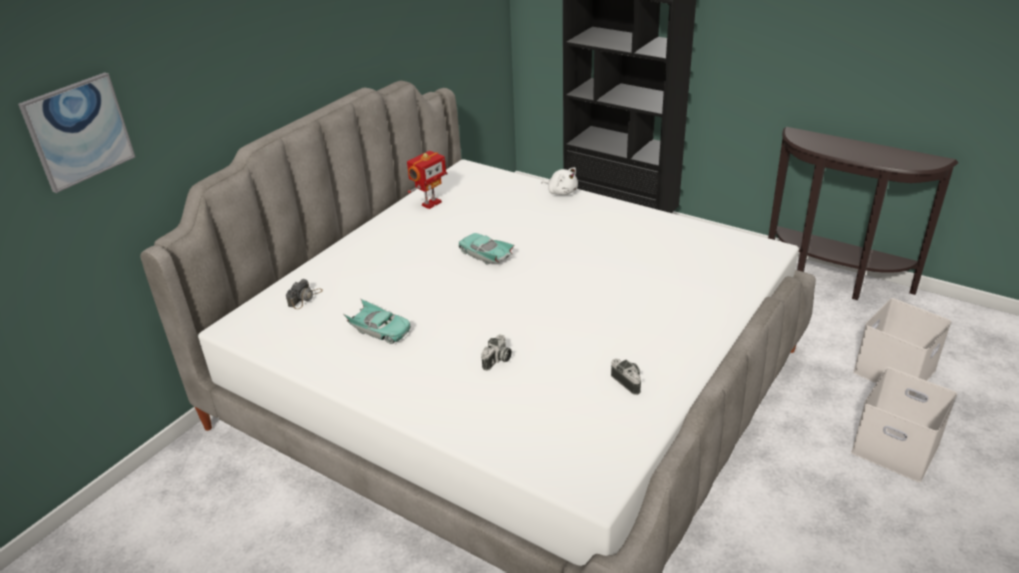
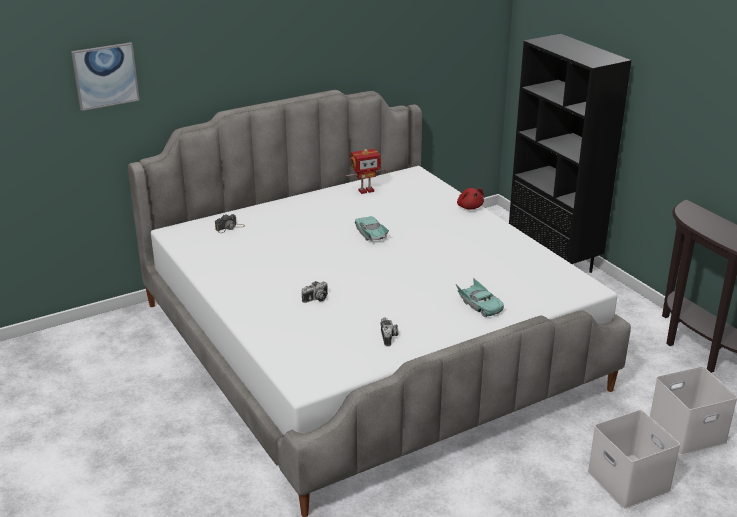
camera: 25 degrees right, 5 degrees down
turquoise toy car [343,299,410,344] -> turquoise toy car moved to [456,278,504,317]
white plush toy [542,167,578,195] -> red plush toy [457,188,484,210]

